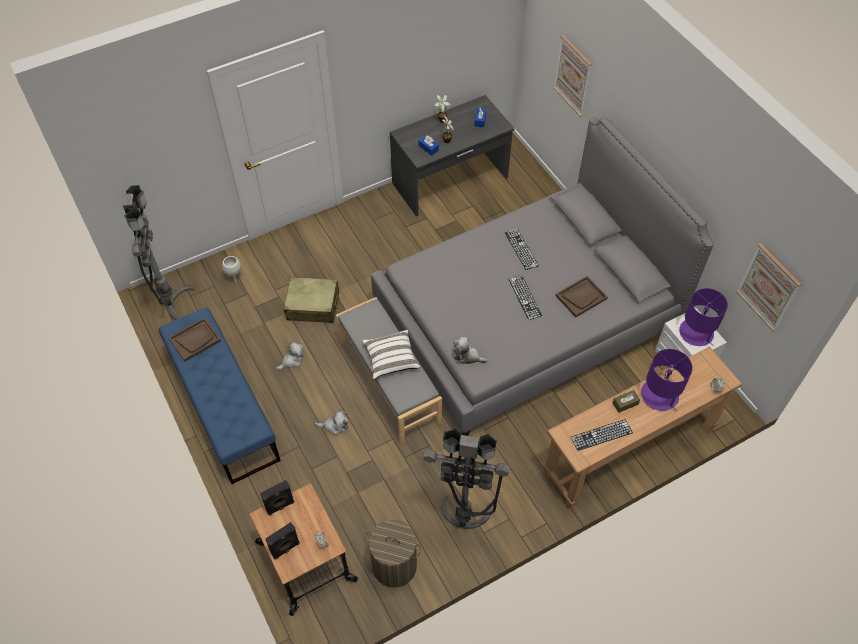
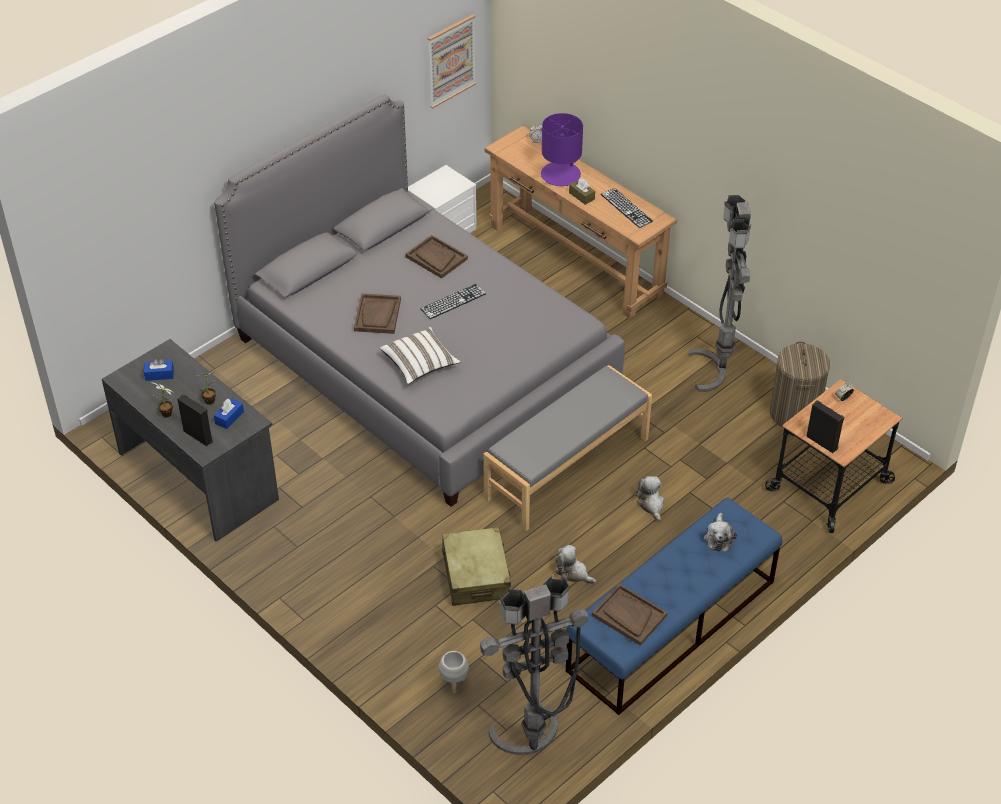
camera: 105 degrees left, 10 degrees down
black speaker [265,522,300,560] -> black speaker moved to [177,394,213,446]
white pillow [362,330,420,379] -> white pillow moved to [380,327,461,384]
plush toy [454,337,487,364] -> plush toy moved to [703,513,737,552]
keyboard [505,229,539,270] -> brown tray [354,293,401,334]
picture [553,35,592,117] -> none
purple table lamp [679,288,728,346] -> none

